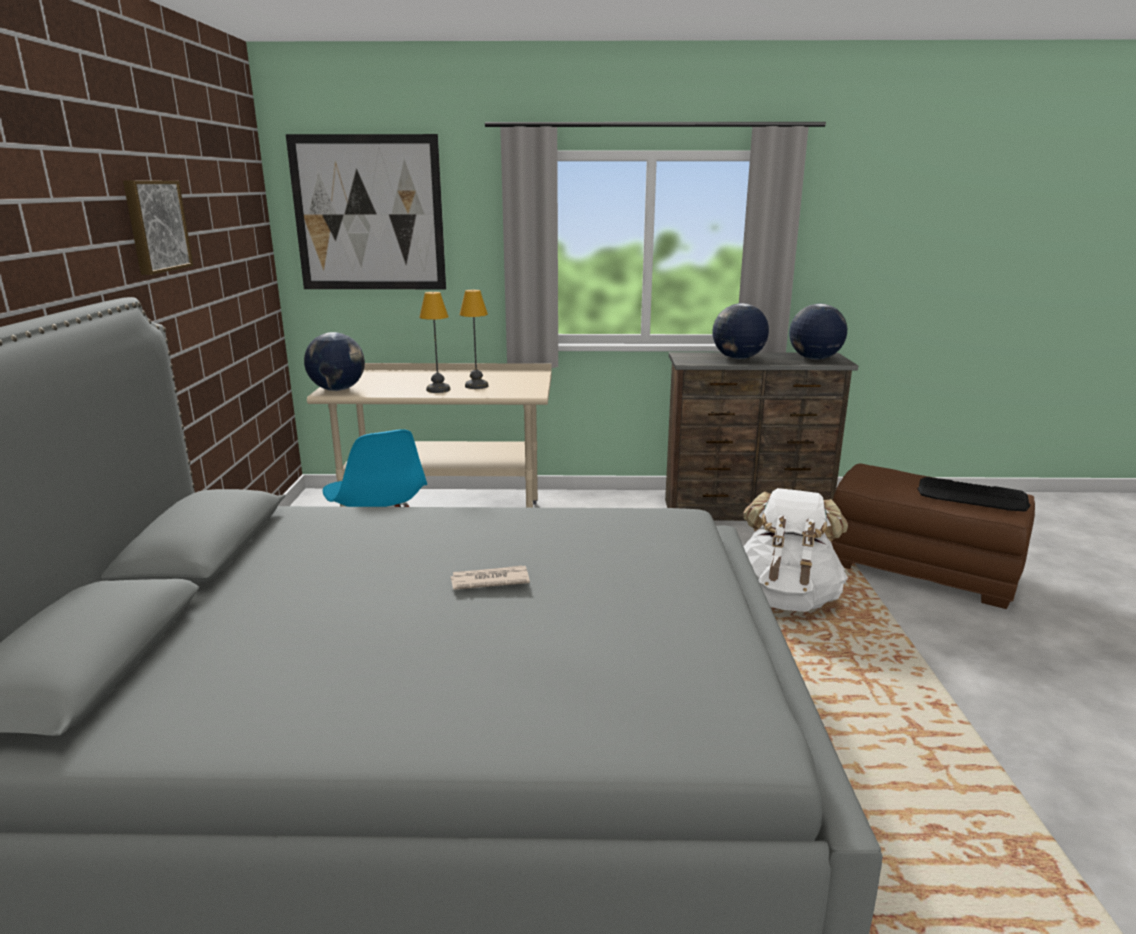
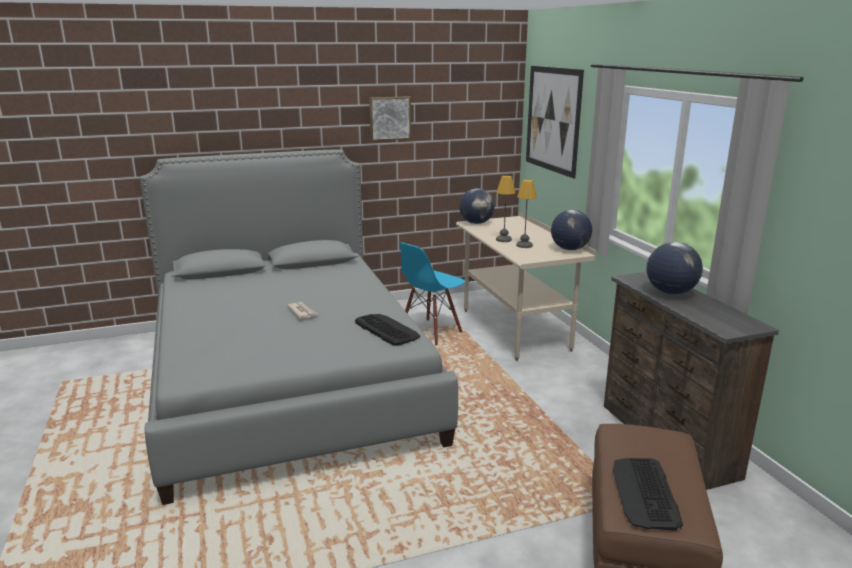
camera: 70 degrees right, 0 degrees up
white backpack [743,488,848,612] -> none
globe [789,304,847,360] -> globe moved to [551,210,592,250]
none -> keyboard [355,314,421,346]

